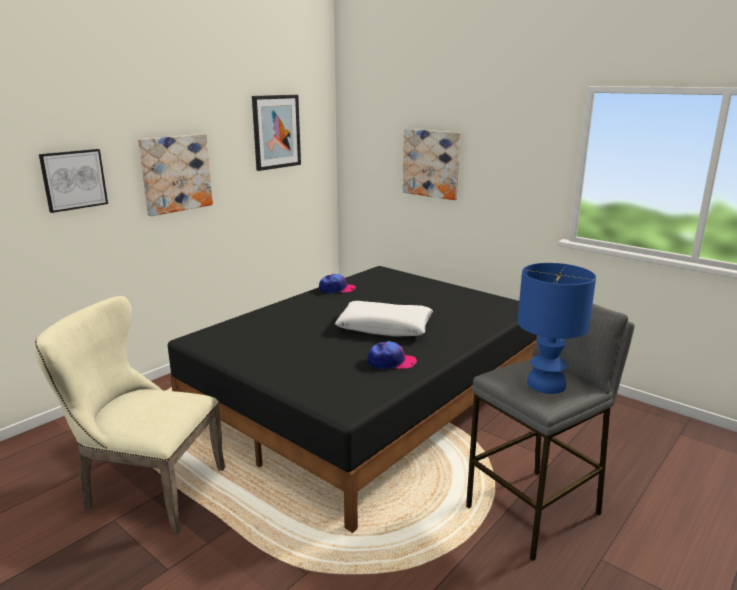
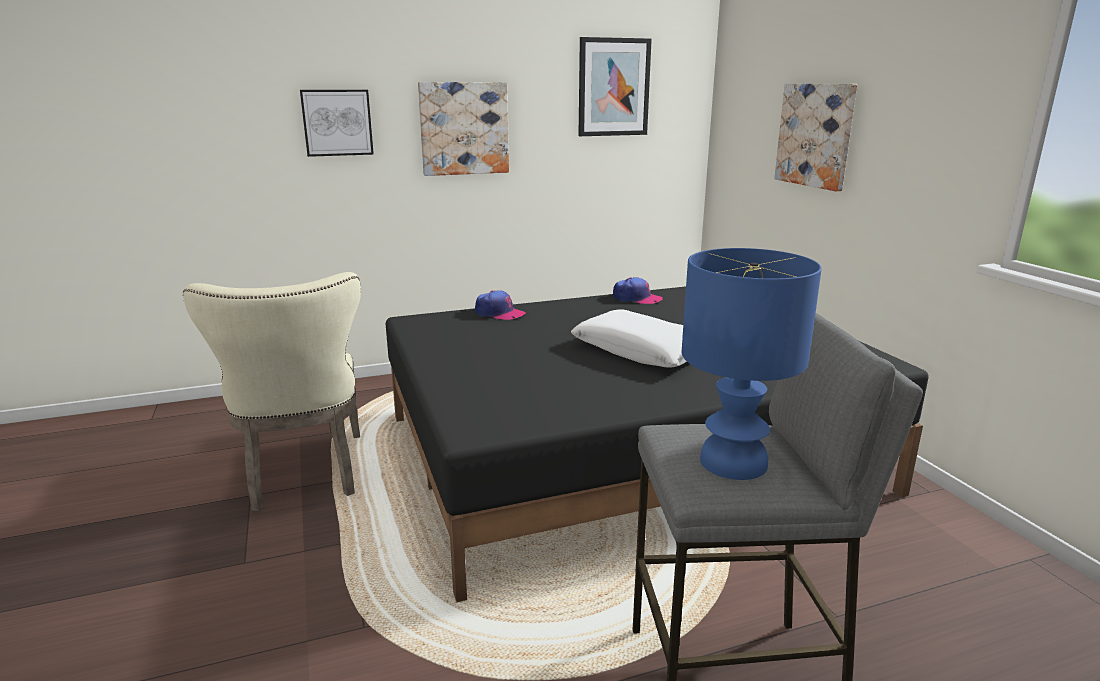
camera: 30 degrees right, 0 degrees up
beige chair [34,296,225,534] -> beige chair turned 150 degrees counterclockwise [183,272,361,512]
cap [368,341,417,370] -> cap moved to [475,290,526,320]

